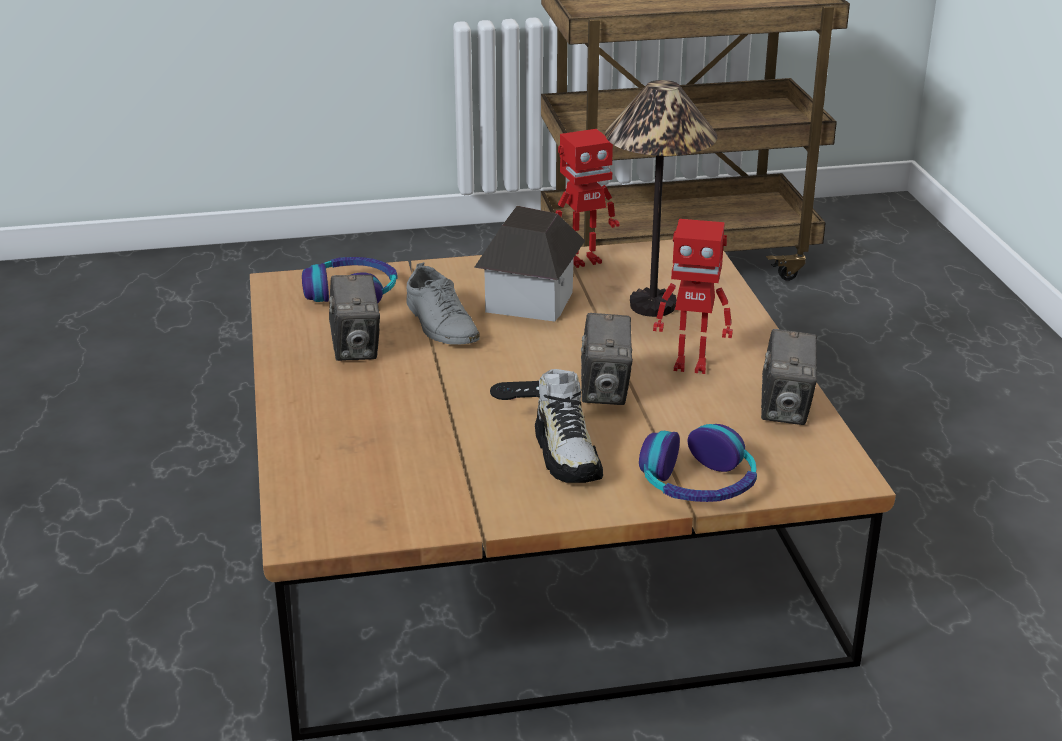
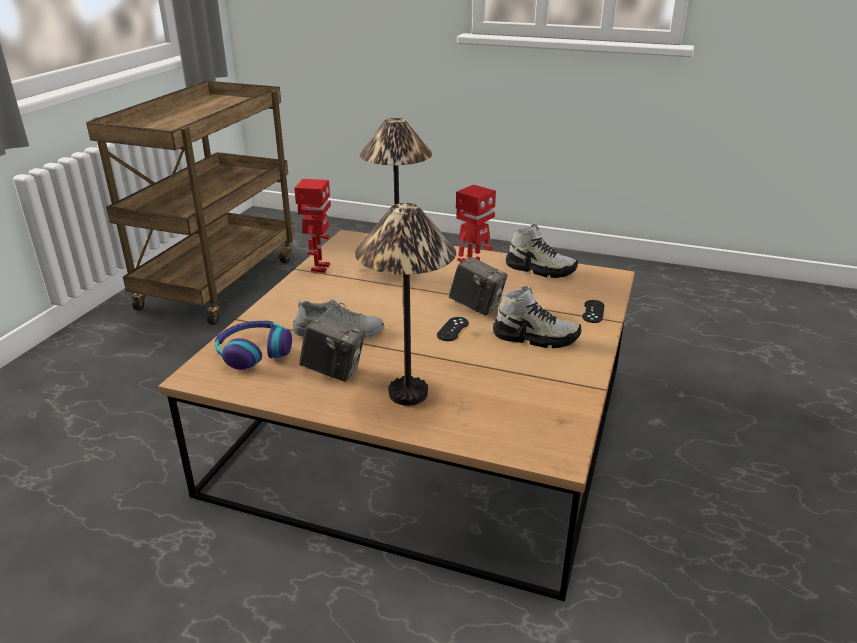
camera: 60 degrees left, 0 degrees up
toy house [474,206,585,322] -> none
headphones [639,424,757,502] -> black game controller [582,300,605,323]
camera [761,329,817,425] -> shoe [506,224,578,278]
none -> table lamp [355,203,456,406]

